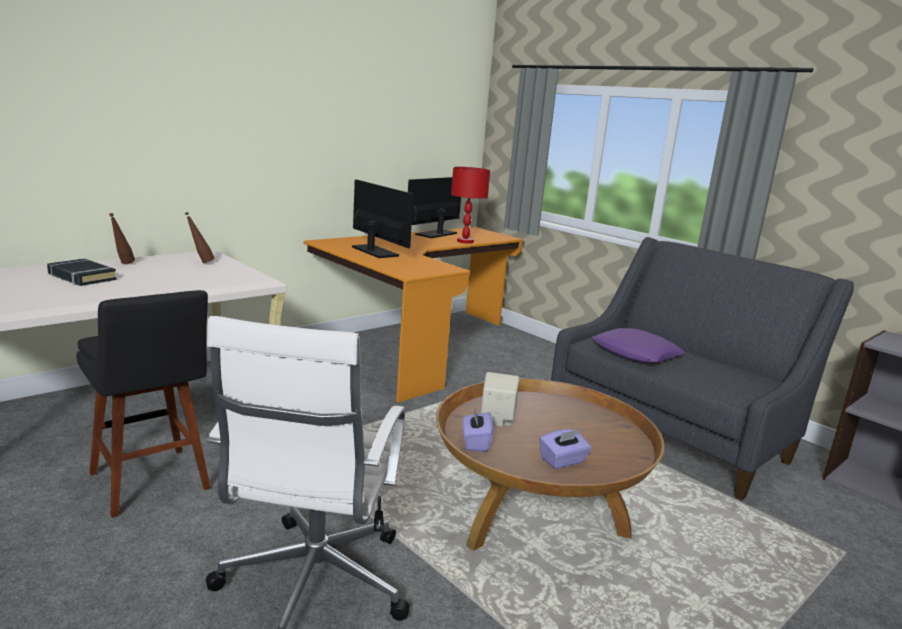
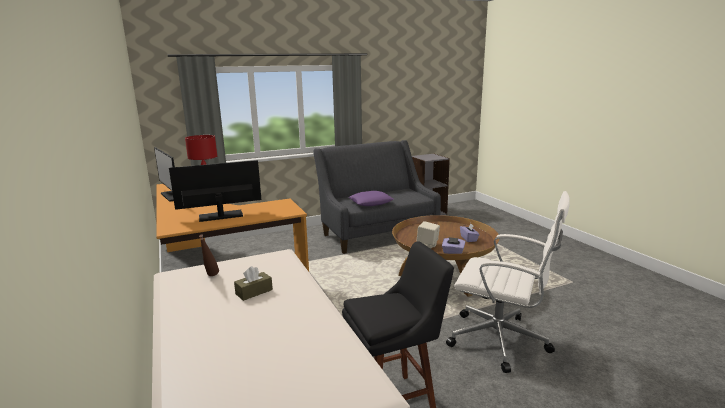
camera: 70 degrees left, 0 degrees up
black book [47,259,117,286] -> none
brown bottle [109,213,135,264] -> none
none -> brown tissue box [234,266,273,301]

